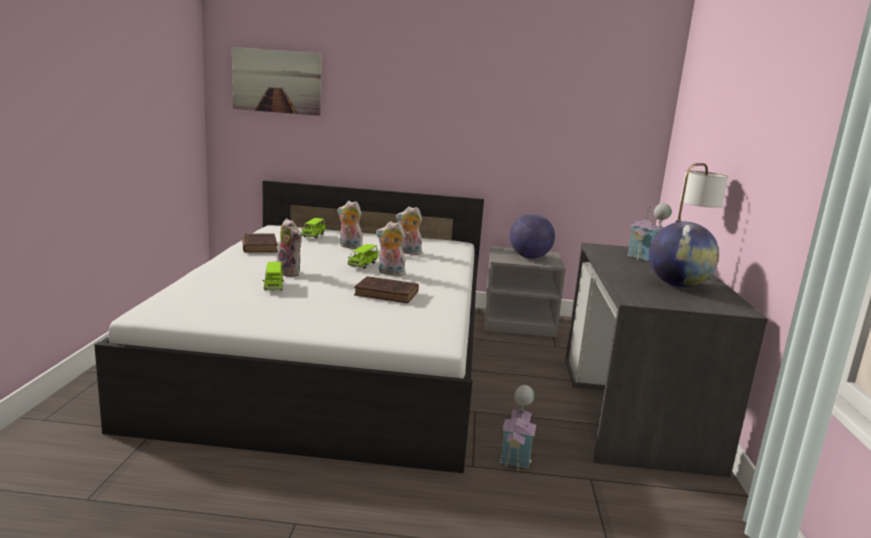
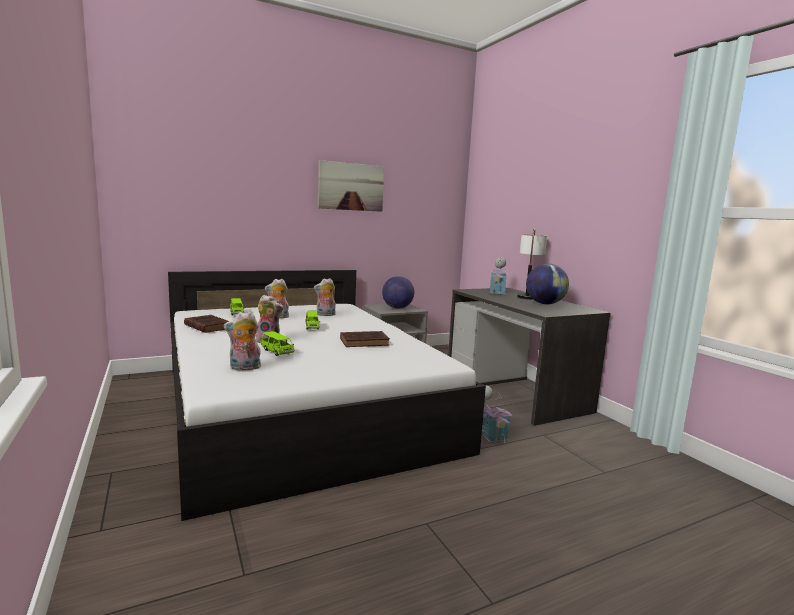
camera: 30 degrees left, 5 degrees down
picture [232,47,322,116] -> picture moved to [318,160,384,212]
plush toy [376,222,406,276] -> plush toy moved to [224,312,261,370]

